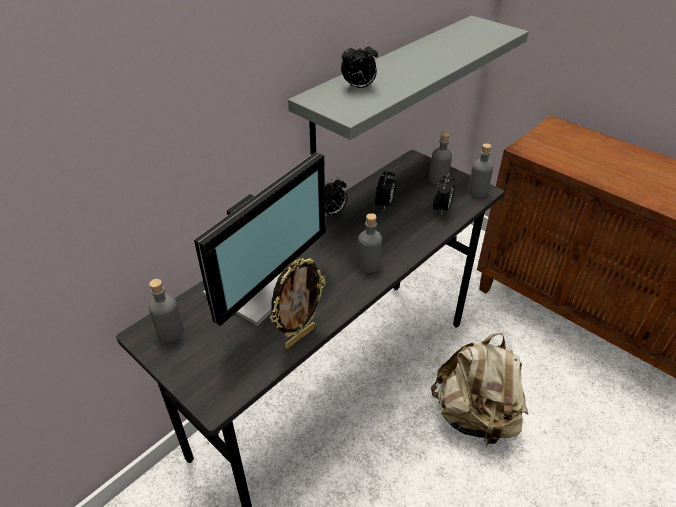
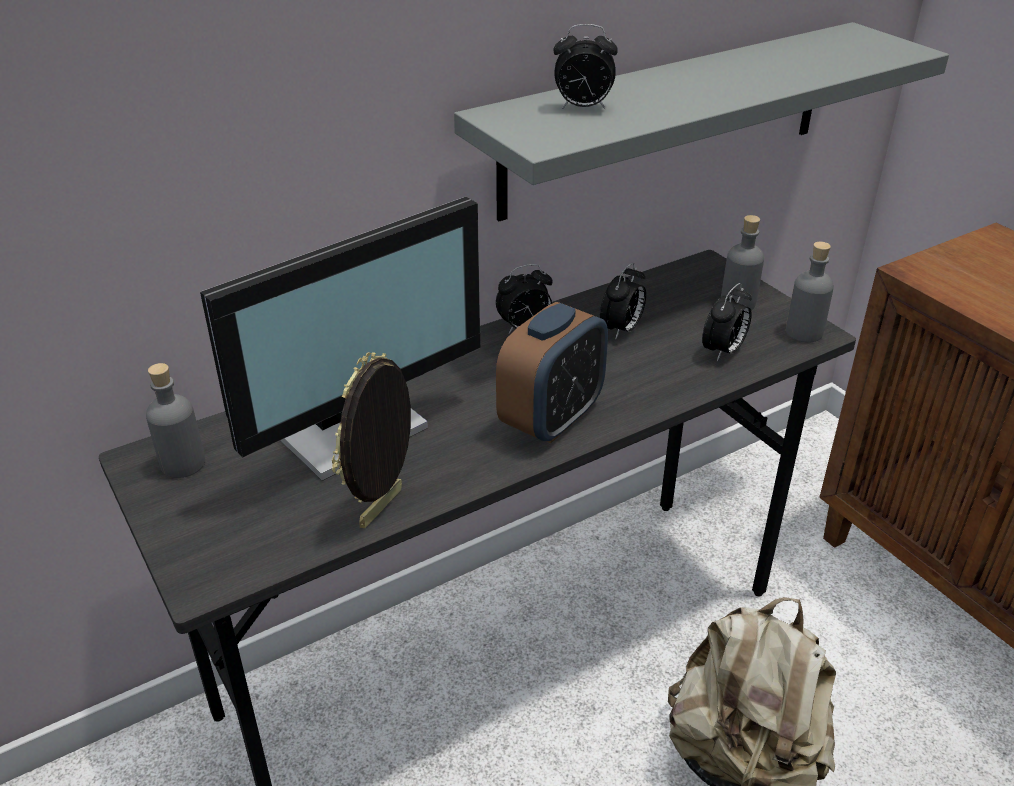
camera: 15 degrees right, 5 degrees down
picture frame [270,258,326,349] -> picture frame turned 150 degrees clockwise [332,352,411,528]
grey bottle [357,213,382,273] -> alarm clock [496,302,608,443]

